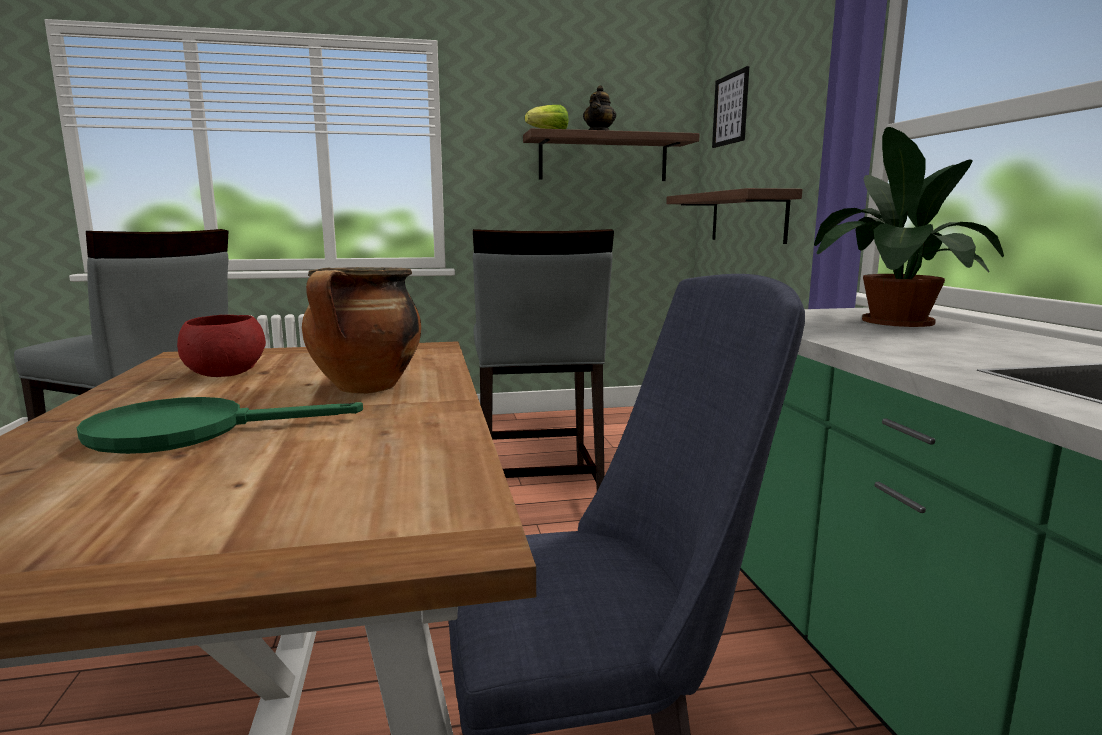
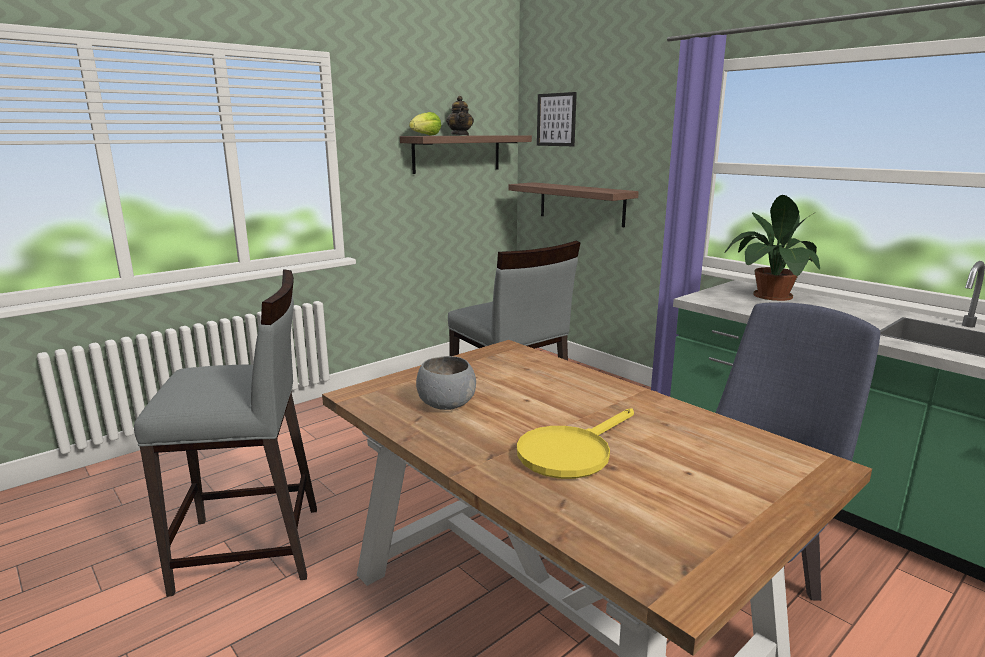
camera: 30 degrees left, 5 degrees up
green frying pan [77,397,363,454] -> yellow frying pan [517,408,634,479]
red bowl [177,315,266,377] -> grey bowl [416,356,476,410]
cooking pot [302,267,421,394] -> none

